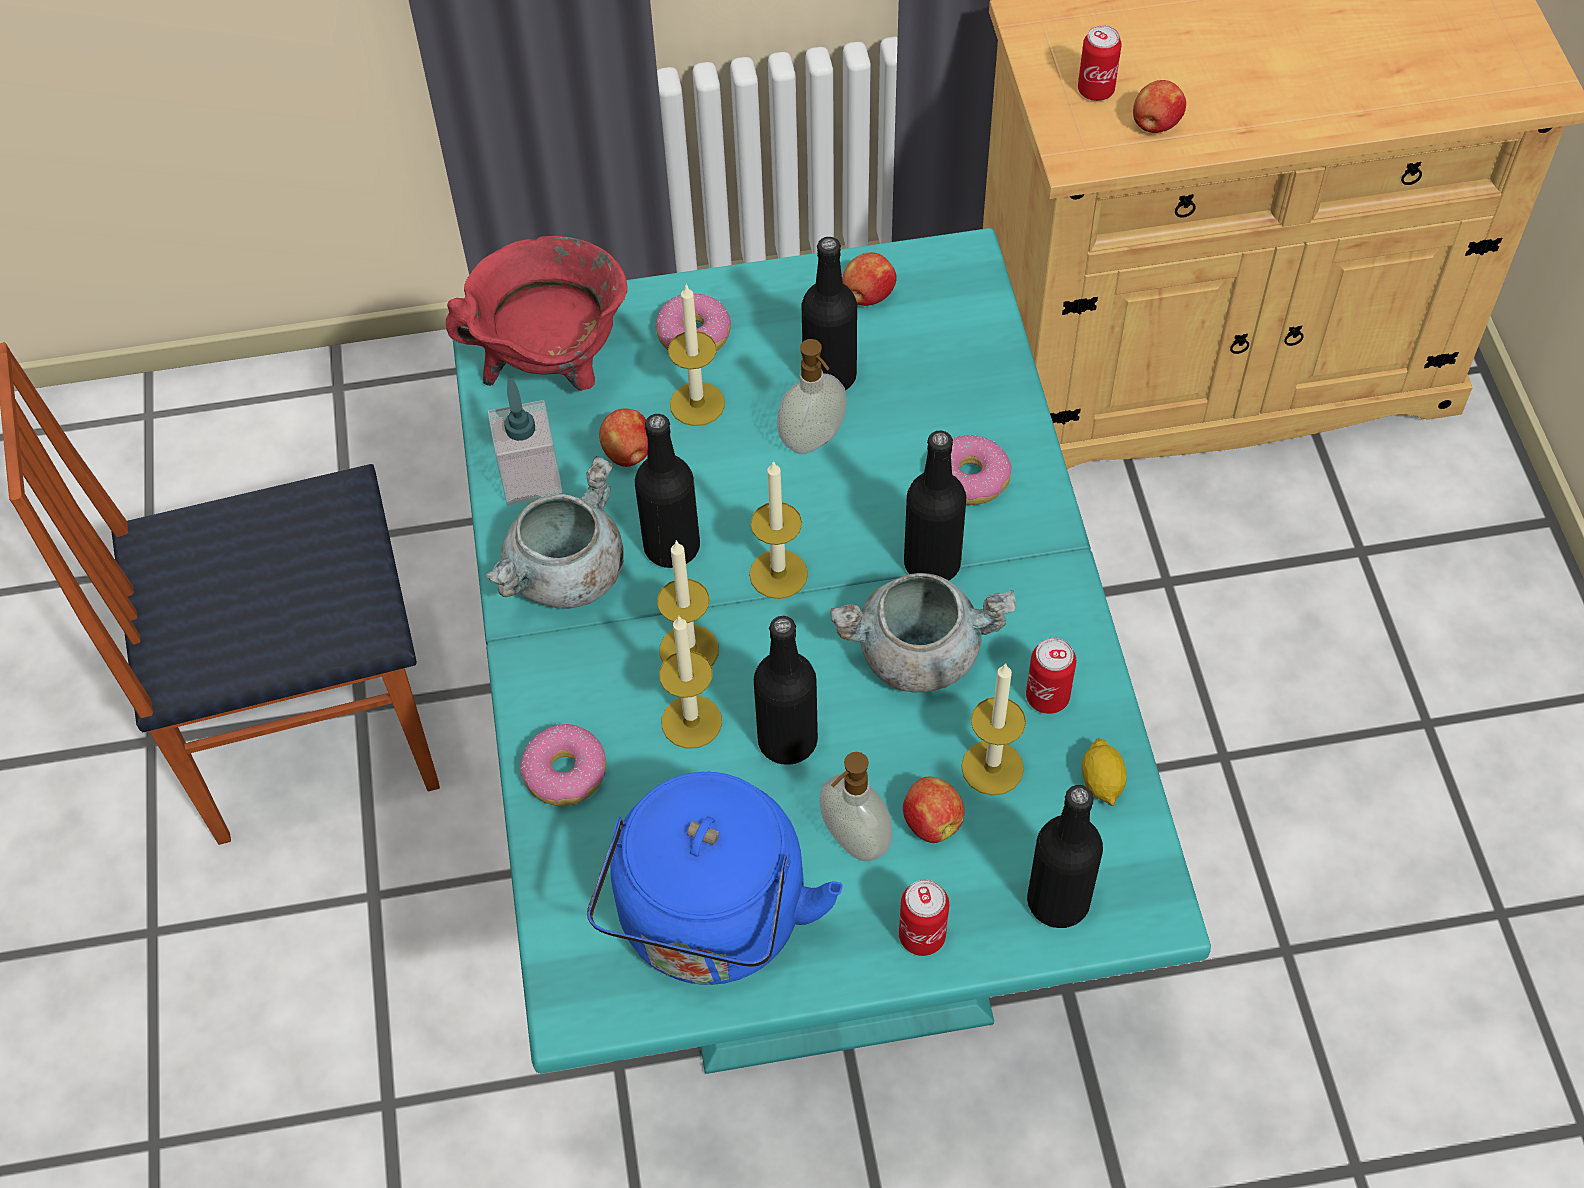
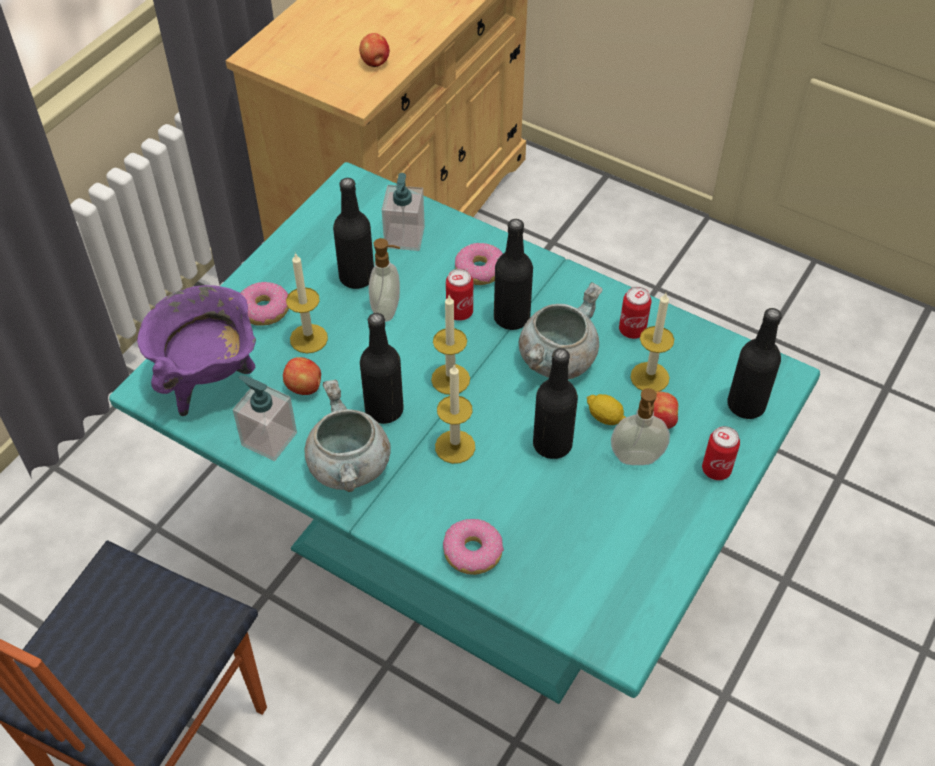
camera: 50 degrees left, 5 degrees down
red cooking pot [446,236,628,391] -> purple cooking pot [137,285,256,416]
blue kettle [587,772,843,985] -> none
candle [659,615,722,749] -> none
apple [842,252,897,306] -> none
can [1078,25,1122,101] -> can moved to [446,269,473,321]
lemon [1082,738,1127,806] -> lemon moved to [587,394,626,425]
none -> soap dispenser [382,173,425,251]

